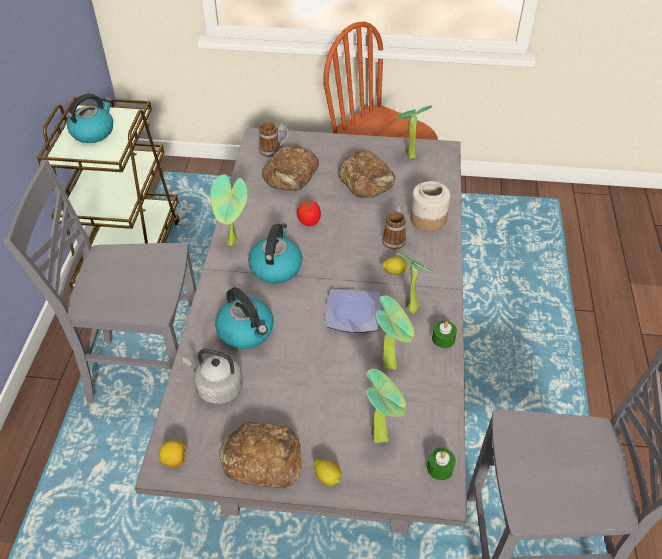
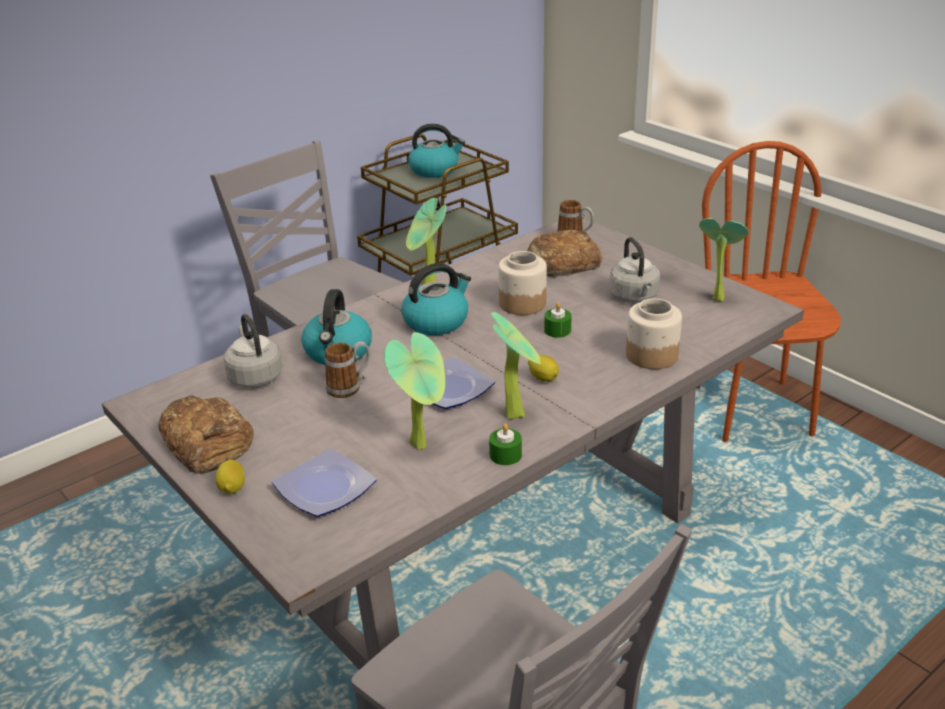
camera: 45 degrees right, 15 degrees down
lemon [159,440,187,467] -> none
tomato [297,201,321,226] -> jar [498,251,547,315]
bread [339,151,396,198] -> grey kettle [609,237,660,303]
potted plant [366,369,406,443] -> plate [272,448,377,517]
mug [382,206,406,250] -> mug moved to [325,342,371,398]
green candle [427,448,456,480] -> green candle moved to [544,302,572,338]

